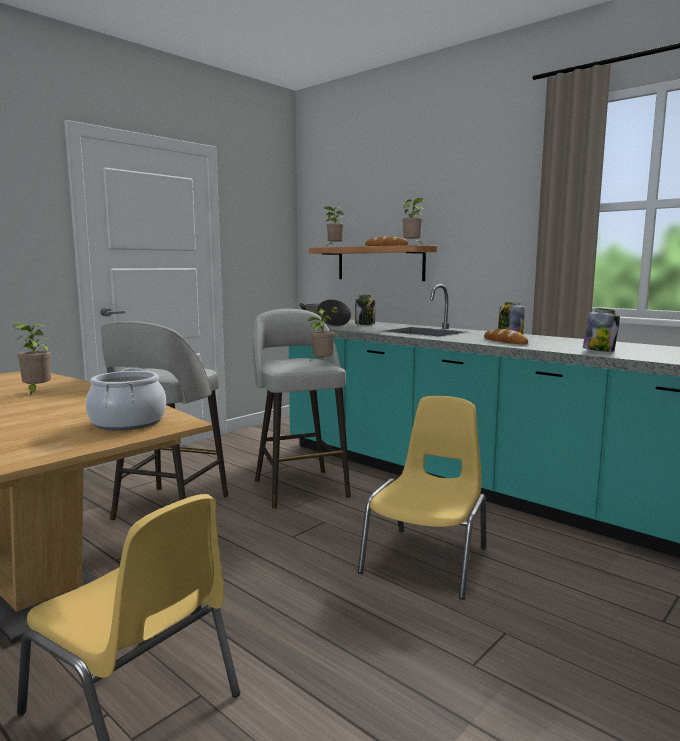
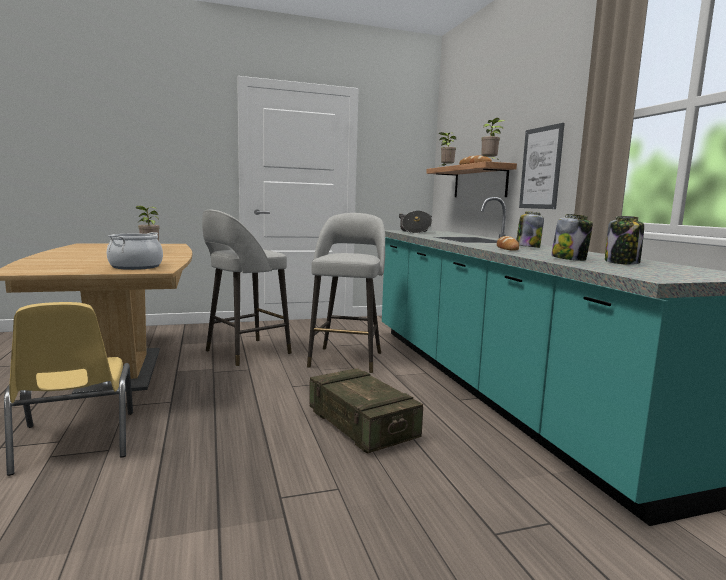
camera: 30 degrees right, 0 degrees up
potted plant [308,309,335,358] -> none
jar [355,295,375,325] -> jar moved to [605,216,644,265]
yellow chair [358,396,486,600] -> crate [309,368,423,454]
none -> picture [519,123,565,209]

